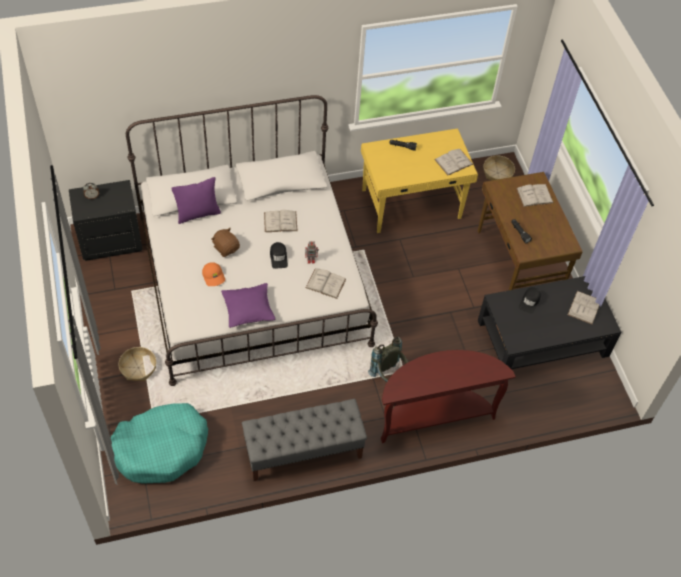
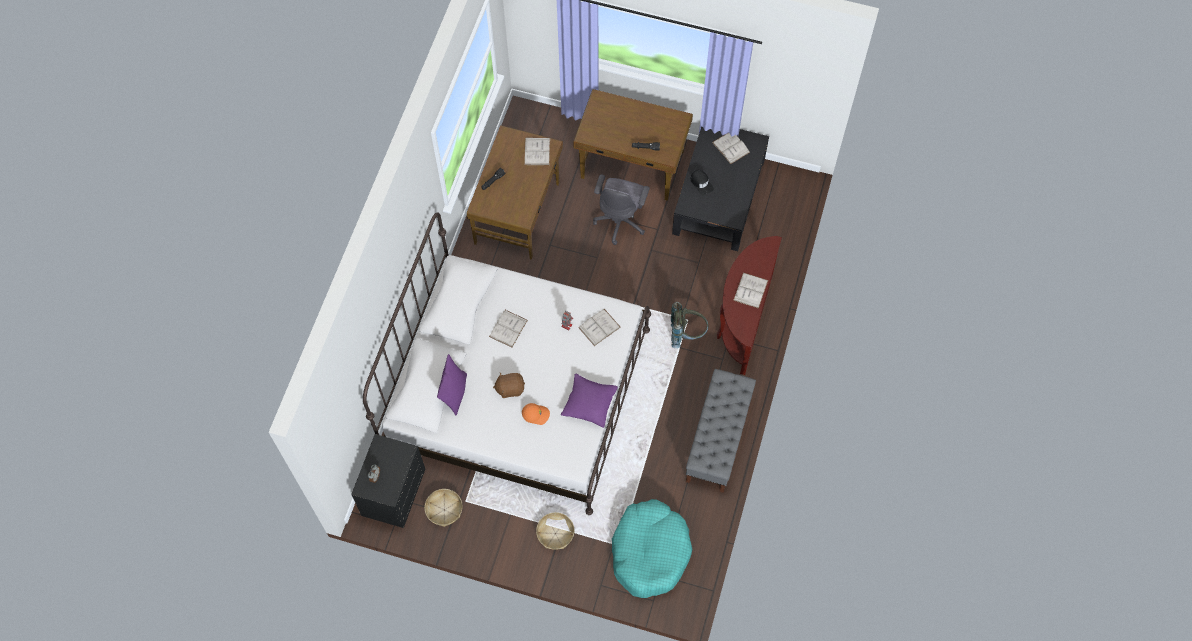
camera: 55 degrees left, 10 degrees up
black cap [270,242,288,269] -> none
yellow desk [361,129,478,233] -> brown desk [467,125,563,260]
basket [483,156,515,180] -> basket moved to [424,489,463,527]
white book [516,184,554,207] -> white book moved to [733,272,768,309]
none -> grey office chair [593,175,650,245]

